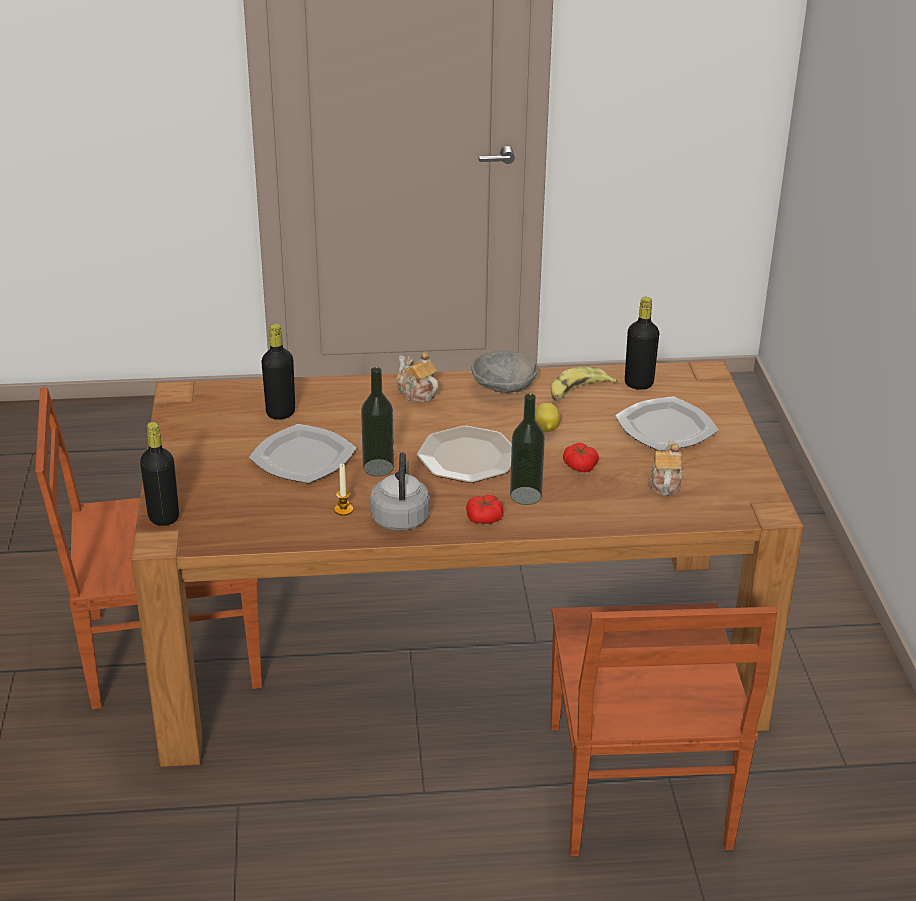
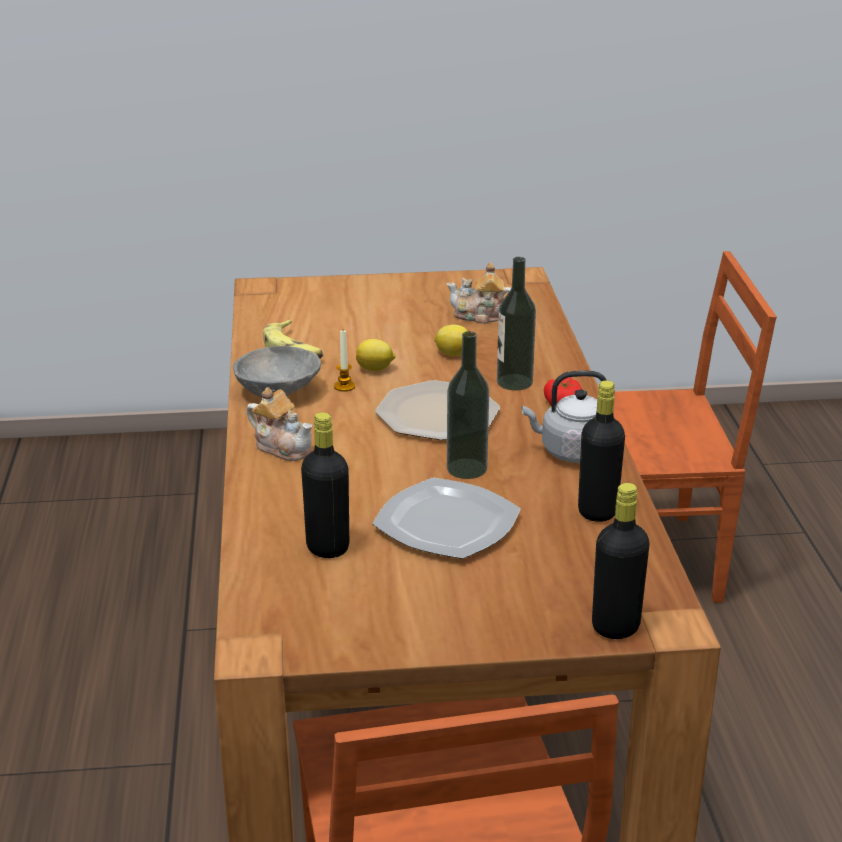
camera: 90 degrees left, 5 degrees down
candle [334,463,353,516] -> candle moved to [334,330,355,392]
teapot [396,352,438,402] -> teapot turned 105 degrees counterclockwise [246,387,313,461]
tomato [563,443,599,472] -> lemon [434,325,468,356]
plate [615,396,719,451] -> none
black bottle [625,297,659,390] -> black bottle moved to [578,380,625,522]

